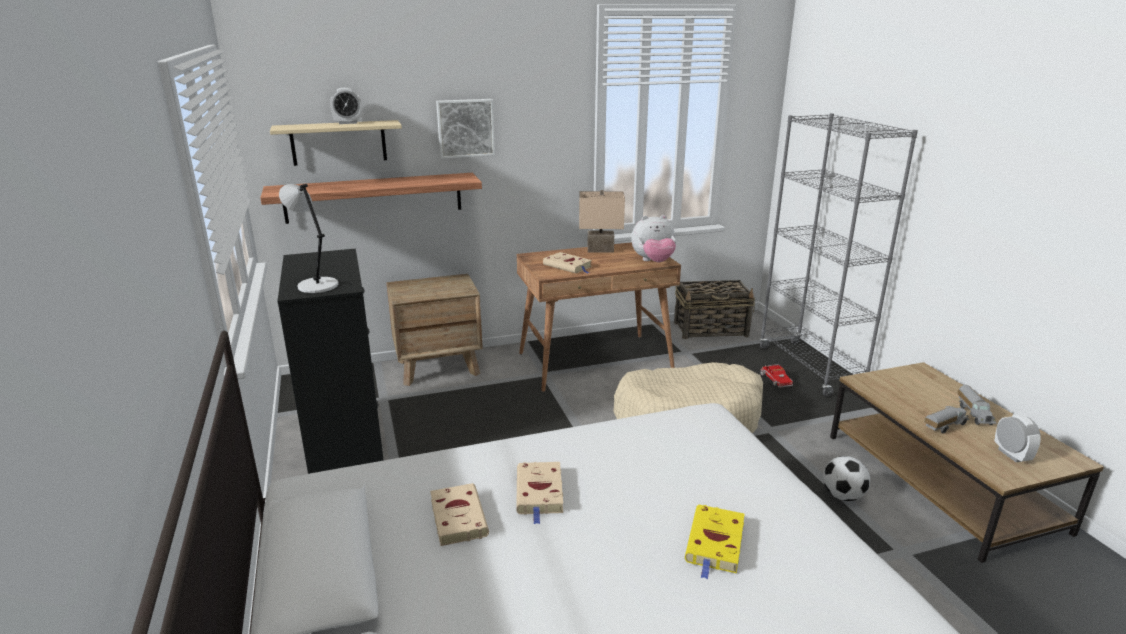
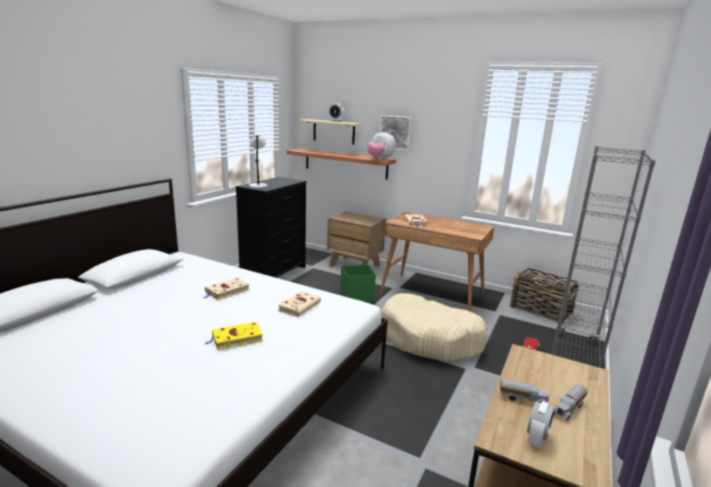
camera: 45 degrees right, 5 degrees down
beige book [430,483,489,546] -> beige book moved to [278,291,321,317]
beige table lamp [579,190,625,253] -> none
plush toy [631,215,676,262] -> plush toy moved to [367,131,396,160]
football [823,456,870,501] -> none
none -> green storage box [340,264,376,303]

